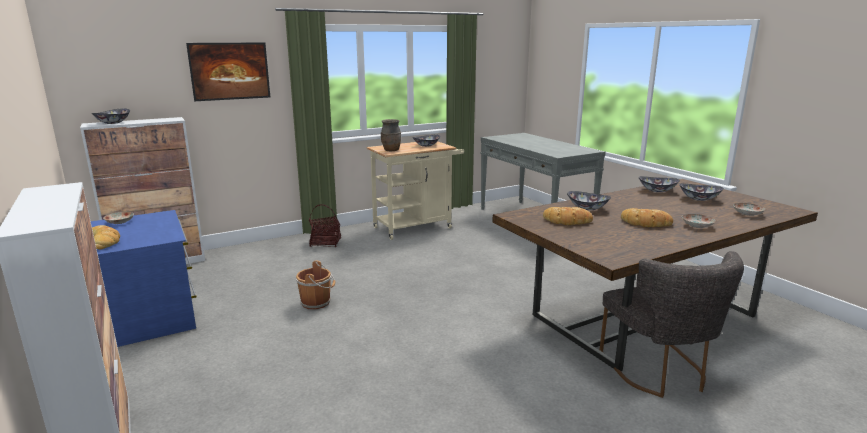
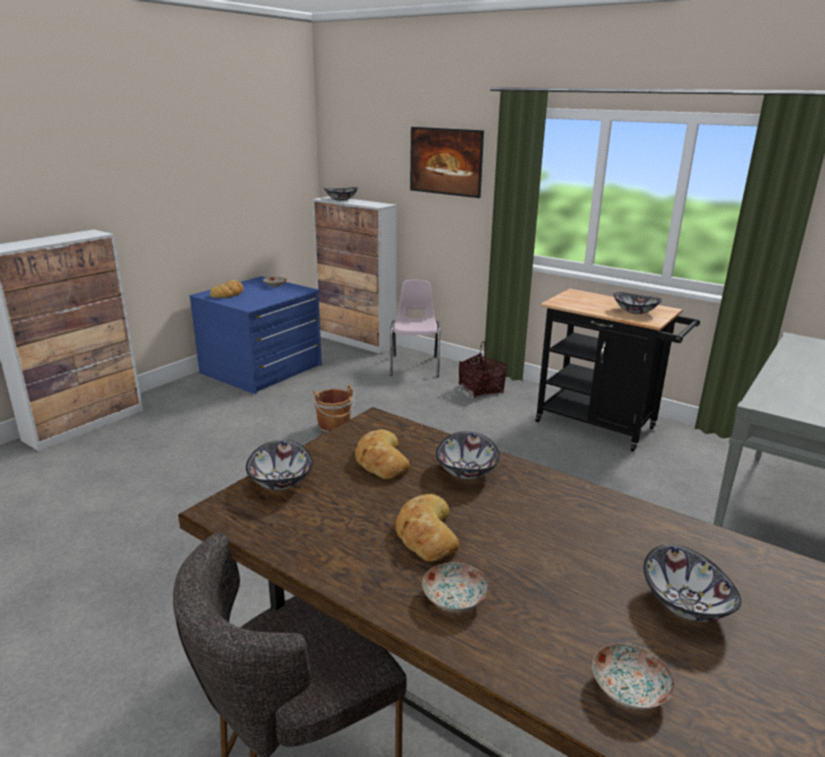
camera: 65 degrees right, 5 degrees up
beige cart [367,141,464,240] -> black cart [536,289,700,452]
brown vase [381,119,401,152] -> none
bowl [639,176,680,192] -> bowl moved to [246,440,313,490]
none -> pink chair [390,280,440,377]

